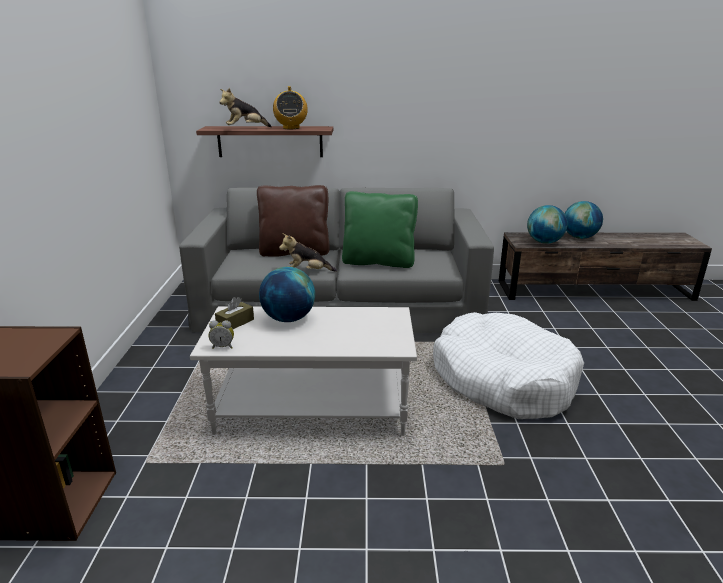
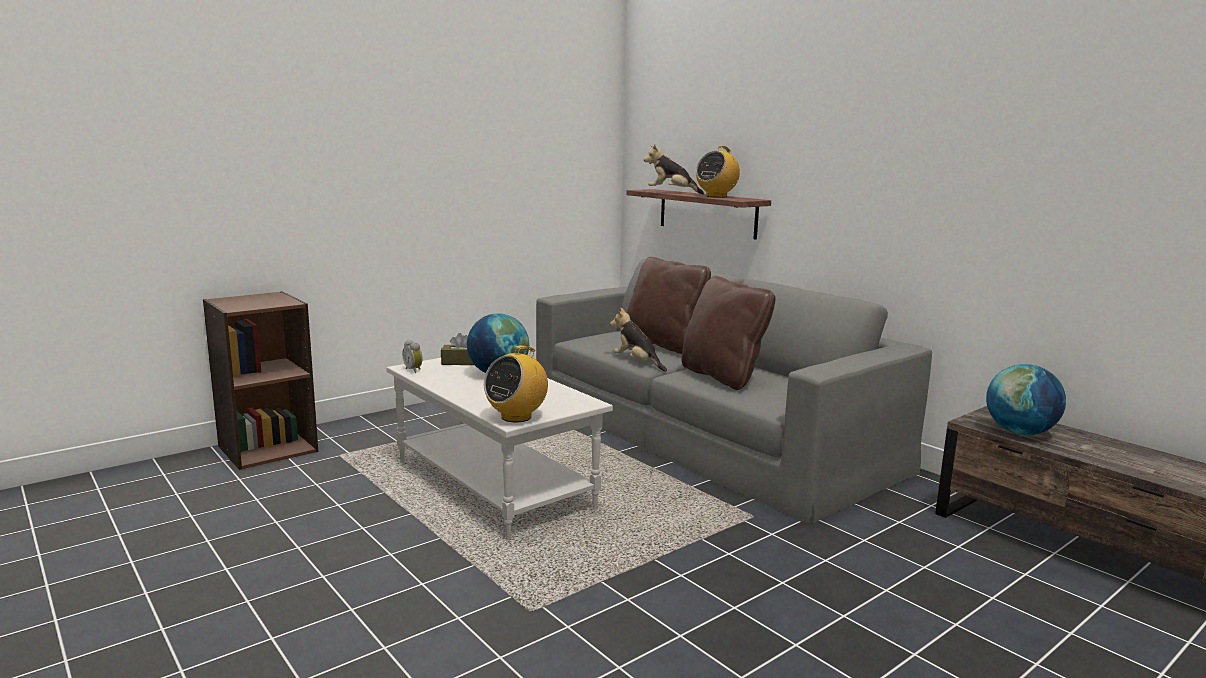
camera: 50 degrees right, 10 degrees down
green pillow [342,191,418,268] -> brown pillow [681,276,776,390]
white dog bed [433,312,584,419] -> none
globe [565,201,603,239] -> none
none -> radio [484,345,548,422]

